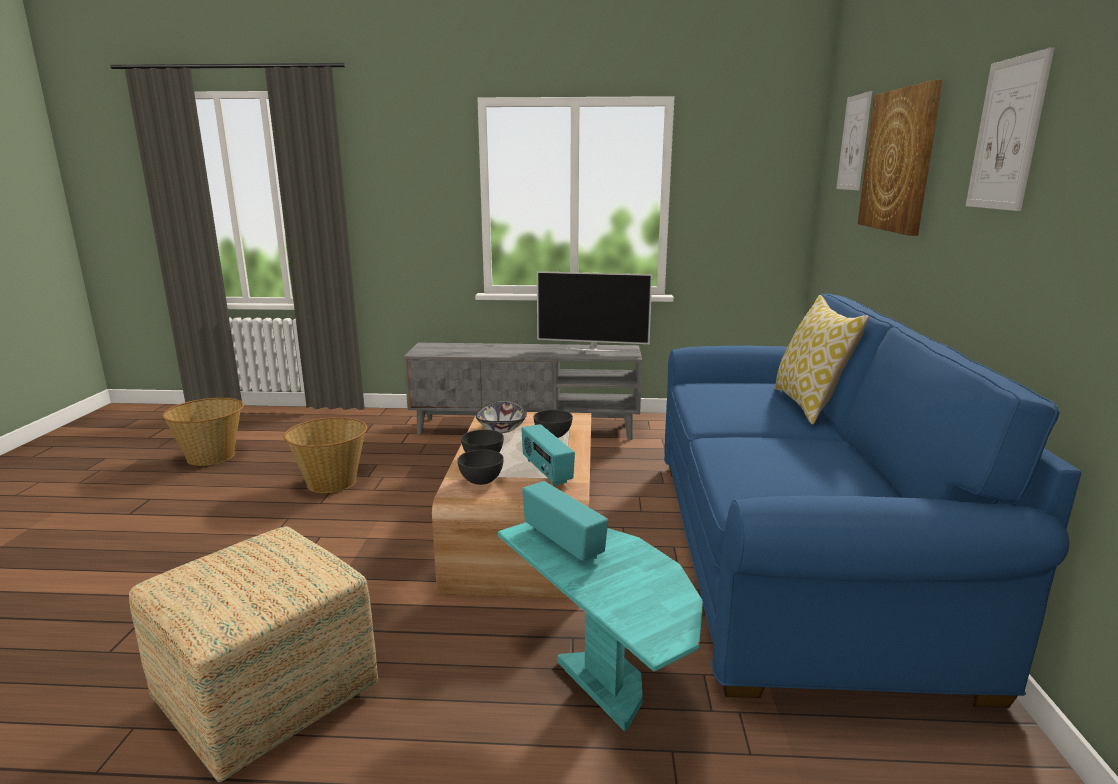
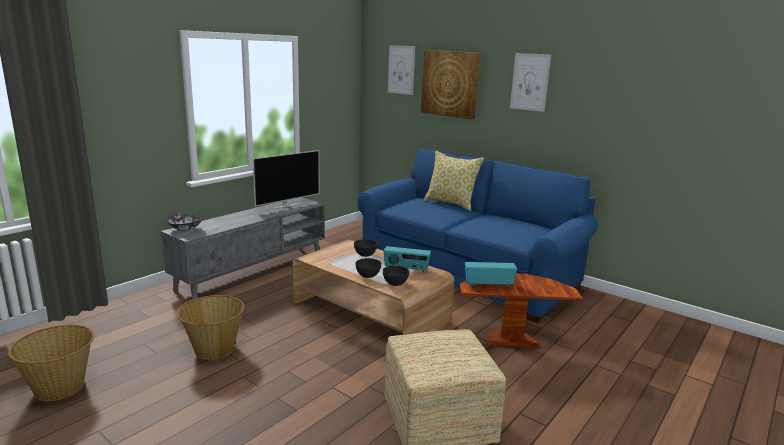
camera: 55 degrees left, 0 degrees up
bowl [476,401,527,434] -> bowl moved to [166,213,202,231]
turquoise side table [498,522,703,731] -> brown side table [460,273,583,347]

